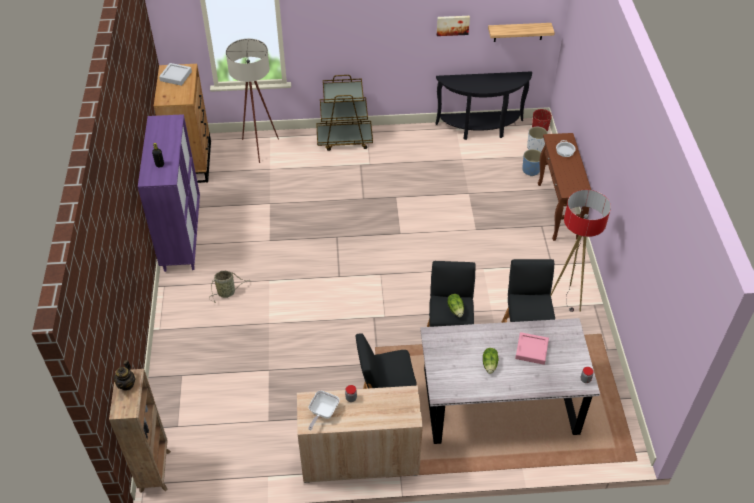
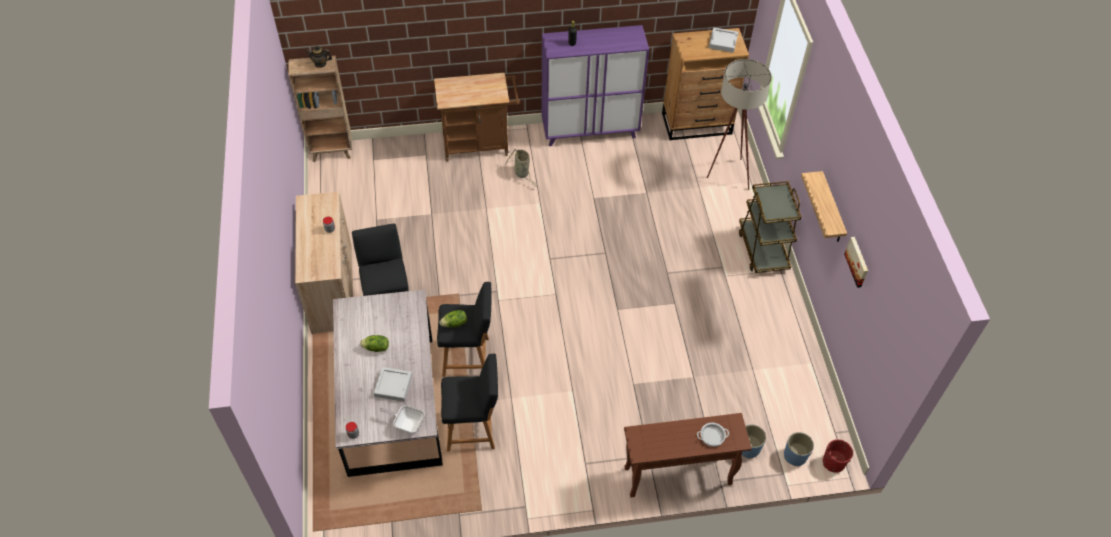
camera: 85 degrees right, 5 degrees up
frying pan [308,391,340,431] -> frying pan moved to [379,405,425,434]
black console table [436,71,532,140] -> none
shelf [488,23,555,42] -> shelf moved to [801,171,847,242]
pink tray [515,332,549,365] -> grey tray [374,367,412,402]
white planter [527,127,548,152] -> blue planter [784,432,814,466]
floor lamp [550,190,611,312] -> none
none -> brown cart [434,73,520,161]

